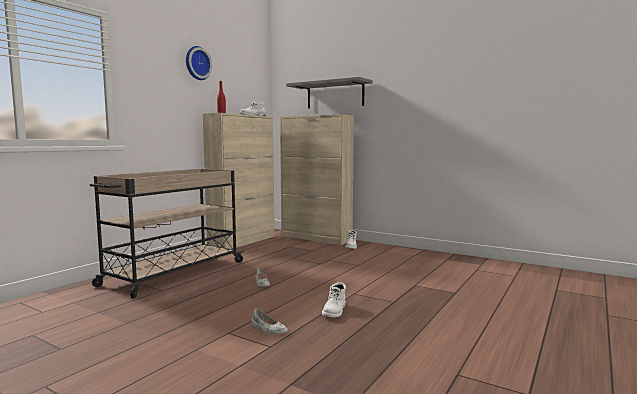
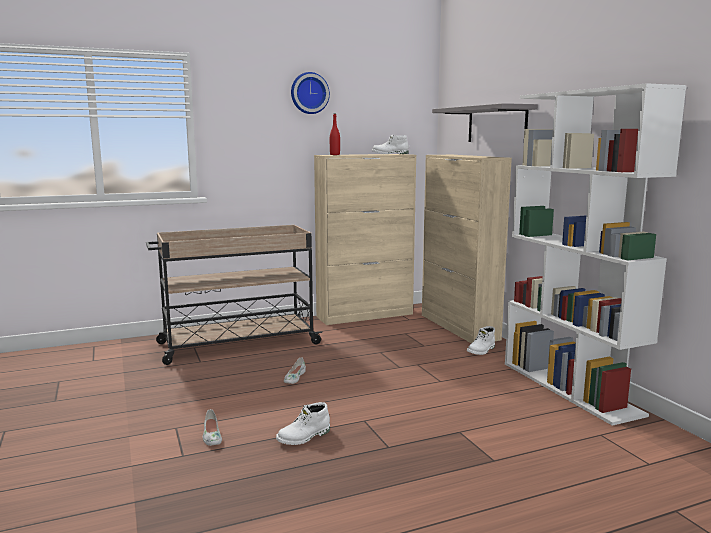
camera: 35 degrees right, 5 degrees up
none -> white bookcase [505,83,687,426]

